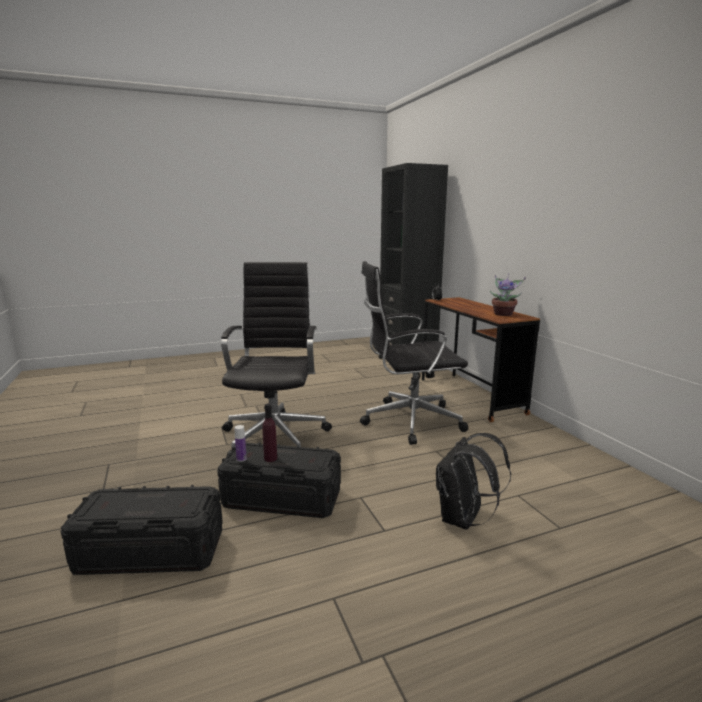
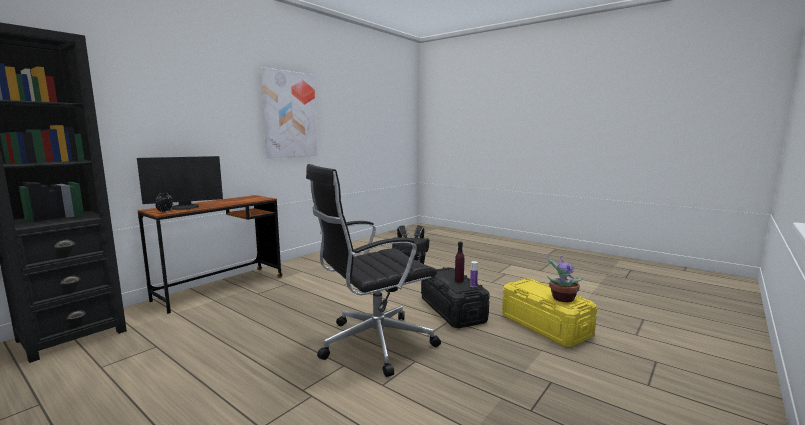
camera: 120 degrees left, 5 degrees down
black storage box [61,485,223,575] -> yellow storage box [502,278,597,347]
black office chair [360,261,468,445] -> none
potted plant [490,274,526,316] -> potted plant moved to [547,254,584,302]
none -> monitor [137,156,223,210]
none -> picture [261,67,317,158]

